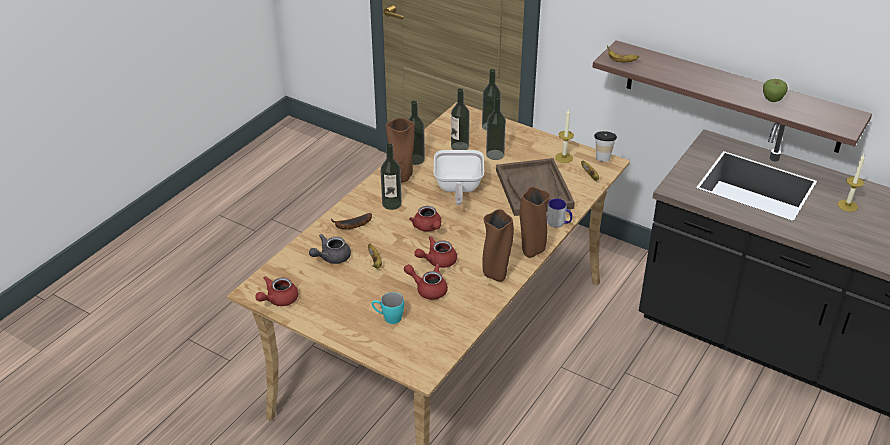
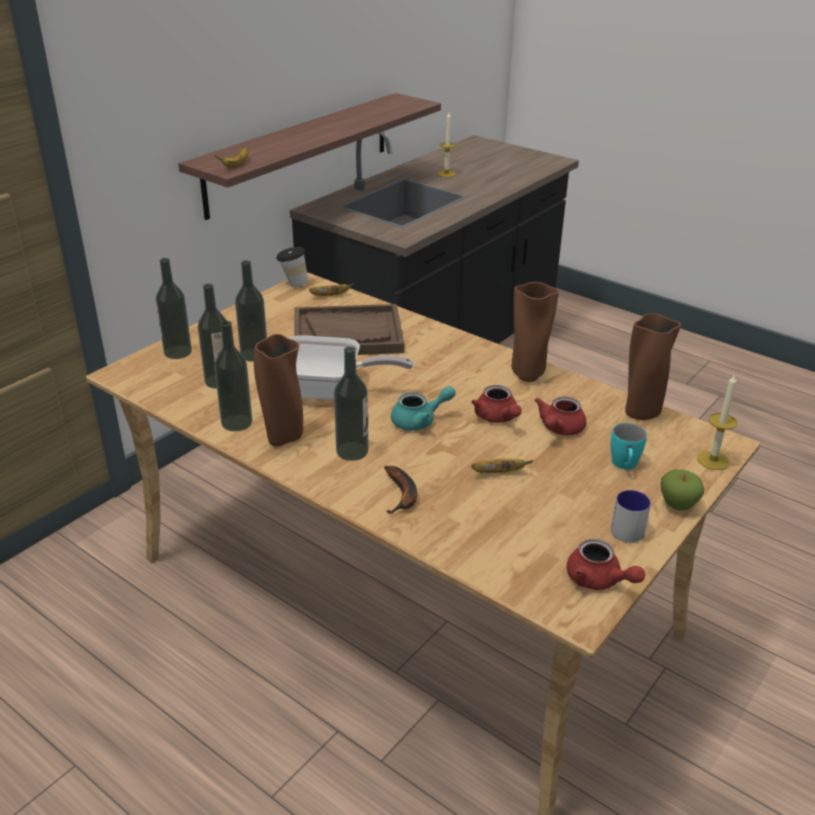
camera: 85 degrees left, 5 degrees down
grey teapot [309,234,351,264] -> none
red teapot [409,206,441,232] -> turquoise teapot [391,386,456,431]
brown vase [520,187,550,258] -> brown vase moved to [625,313,681,420]
mug [547,198,572,227] -> mug moved to [611,490,651,543]
candle [555,109,574,163] -> candle moved to [697,374,737,470]
apple [763,79,788,102] -> apple moved to [661,469,704,511]

